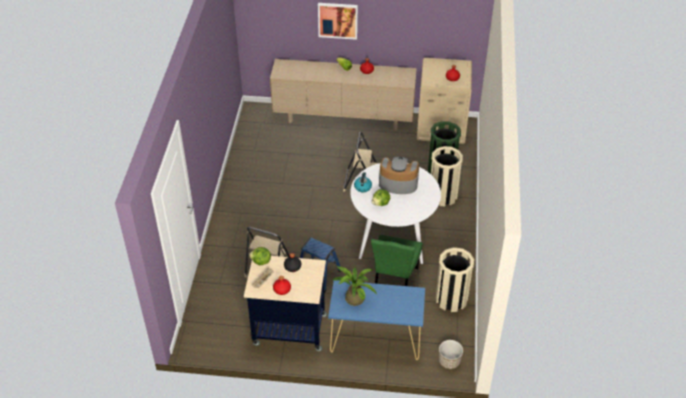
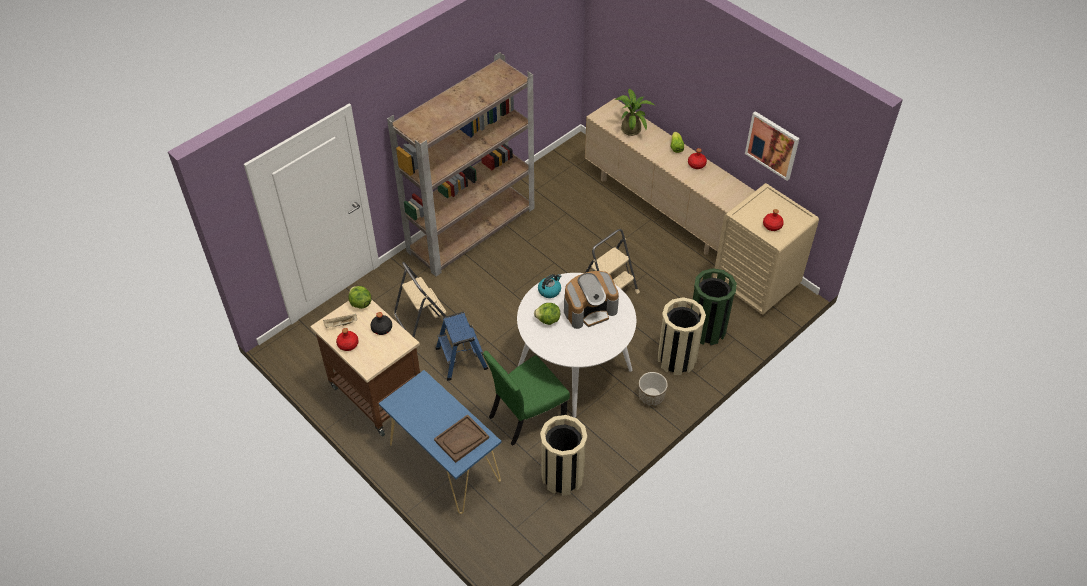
camera: 40 degrees right, 5 degrees up
blue cart [244,256,327,351] -> brown cart [310,299,420,437]
picture [318,3,358,40] -> picture moved to [745,111,800,181]
potted plant [332,266,377,306] -> potted plant moved to [615,89,654,136]
coffee machine [379,156,419,194] -> coffee machine turned 105 degrees clockwise [564,271,619,329]
planter [439,340,463,369] -> planter moved to [639,372,668,406]
none -> brown bookcase [387,52,534,277]
none -> brown tray [434,414,489,463]

